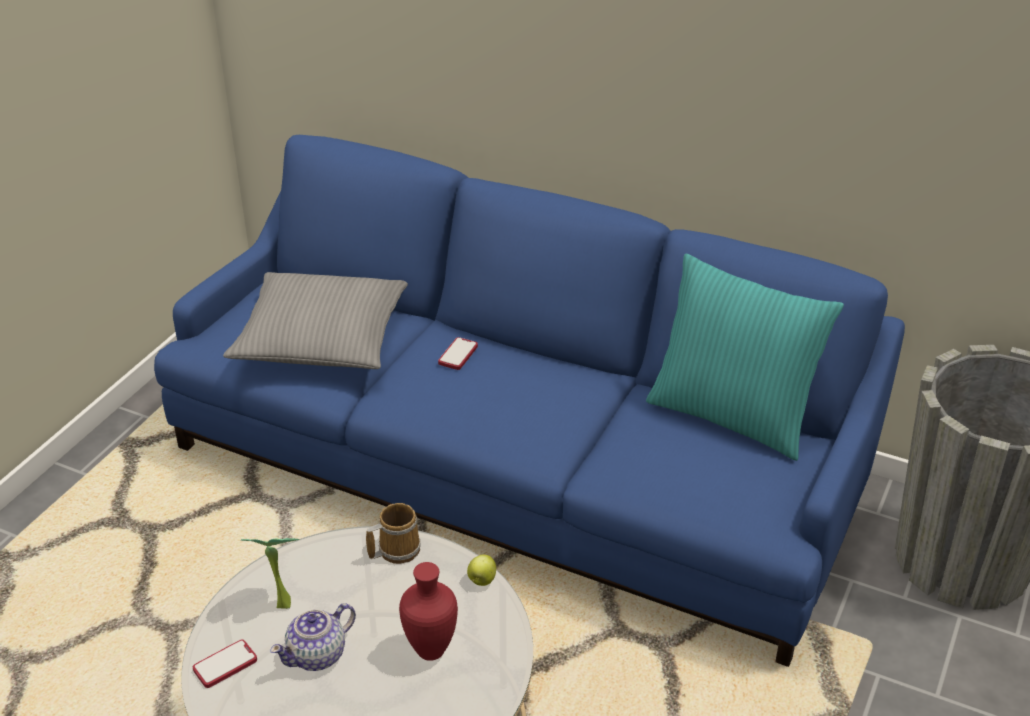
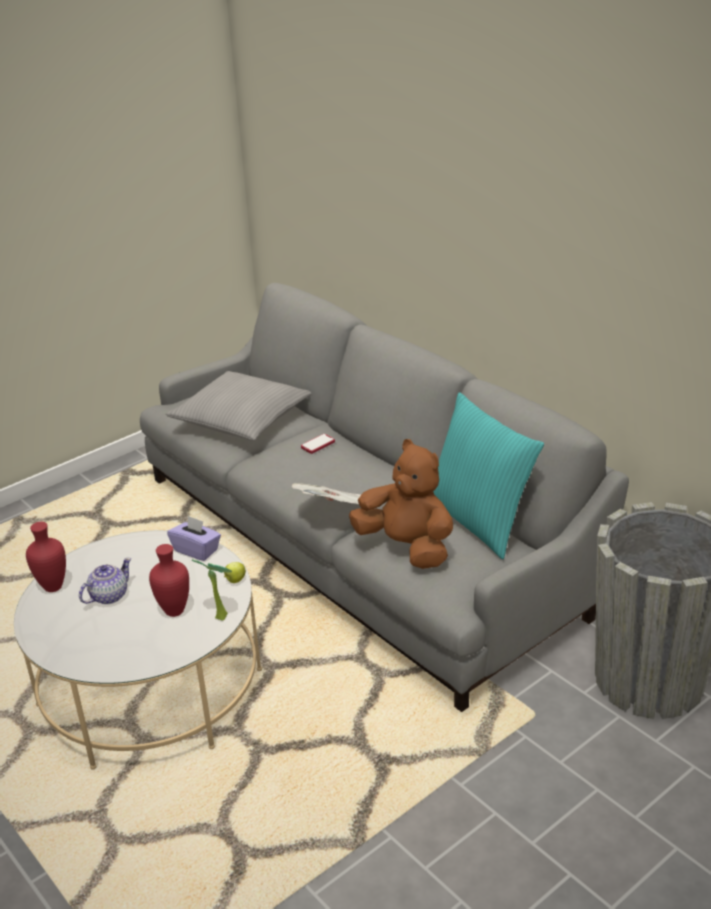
camera: 25 degrees right, 5 degrees down
blue sofa [154,135,905,667] -> grey sofa [140,283,629,712]
phone [193,640,257,688] -> red vase [26,522,66,592]
potted plant [241,538,300,609] -> potted plant moved to [192,559,232,620]
teapot [270,603,356,671] -> teapot turned 150 degrees clockwise [79,558,131,604]
mug [366,503,420,564] -> purple tissue box [167,516,221,561]
none -> newspaper [292,483,362,504]
none -> brown plush toy [349,439,453,569]

